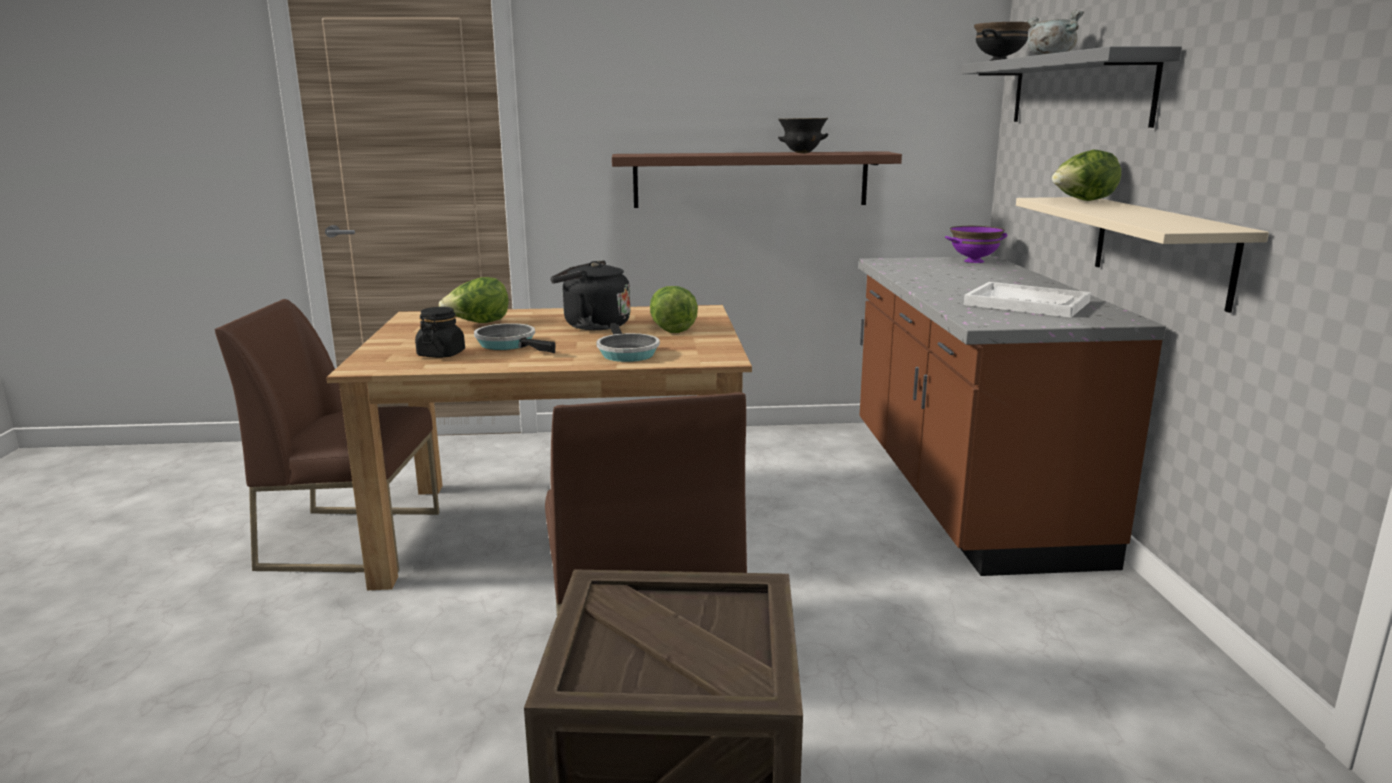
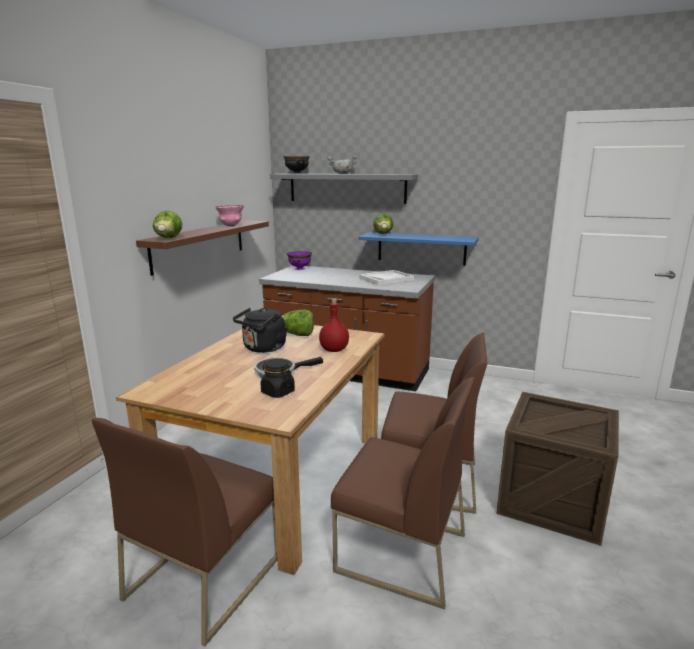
camera: 65 degrees left, 0 degrees up
lettuce [439,277,509,323] -> lettuce moved to [153,211,182,238]
frying pan [596,323,660,362] -> red bottle [319,299,349,352]
black bowl [778,118,828,153] -> pink bowl [215,205,244,226]
beige shelf [1016,197,1269,313] -> blue shelf [359,232,479,266]
none -> brown chair [331,377,475,609]

